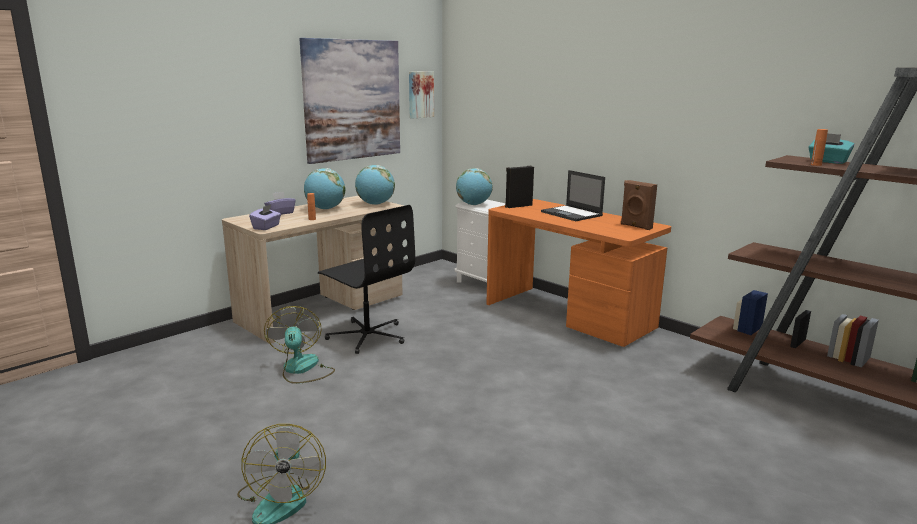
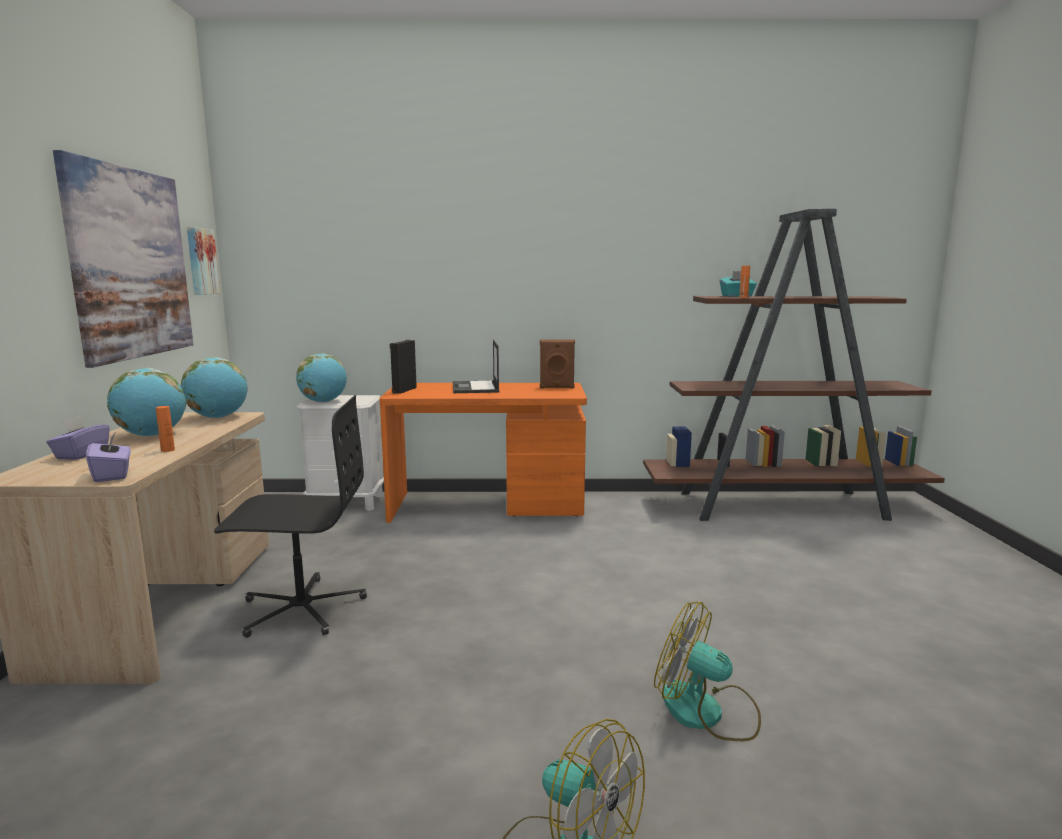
camera: 45 degrees left, 5 degrees down
fan [264,306,335,384] -> fan moved to [654,602,761,741]
laptop [541,170,605,221] -> laptop turned 75 degrees clockwise [453,340,499,393]

